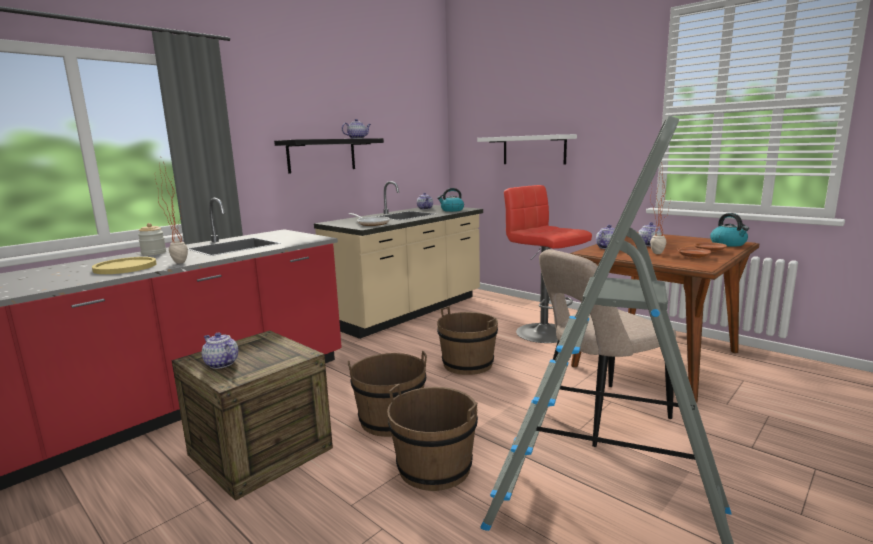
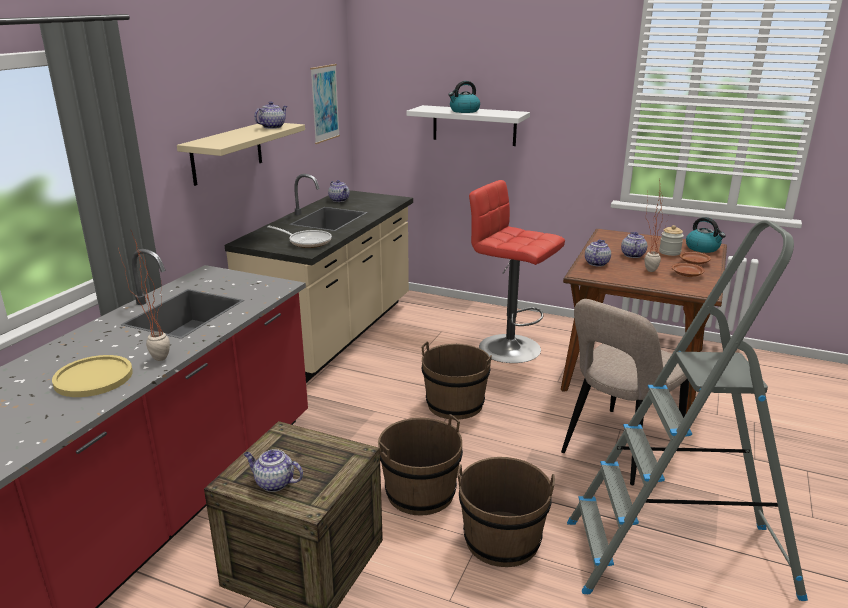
camera: 20 degrees left, 10 degrees up
jar [138,223,166,255] -> jar moved to [659,225,684,256]
black shelf [274,138,384,174] -> beige shelf [177,123,305,186]
kettle [437,188,464,212] -> kettle moved to [448,81,480,113]
none -> picture [310,64,340,144]

